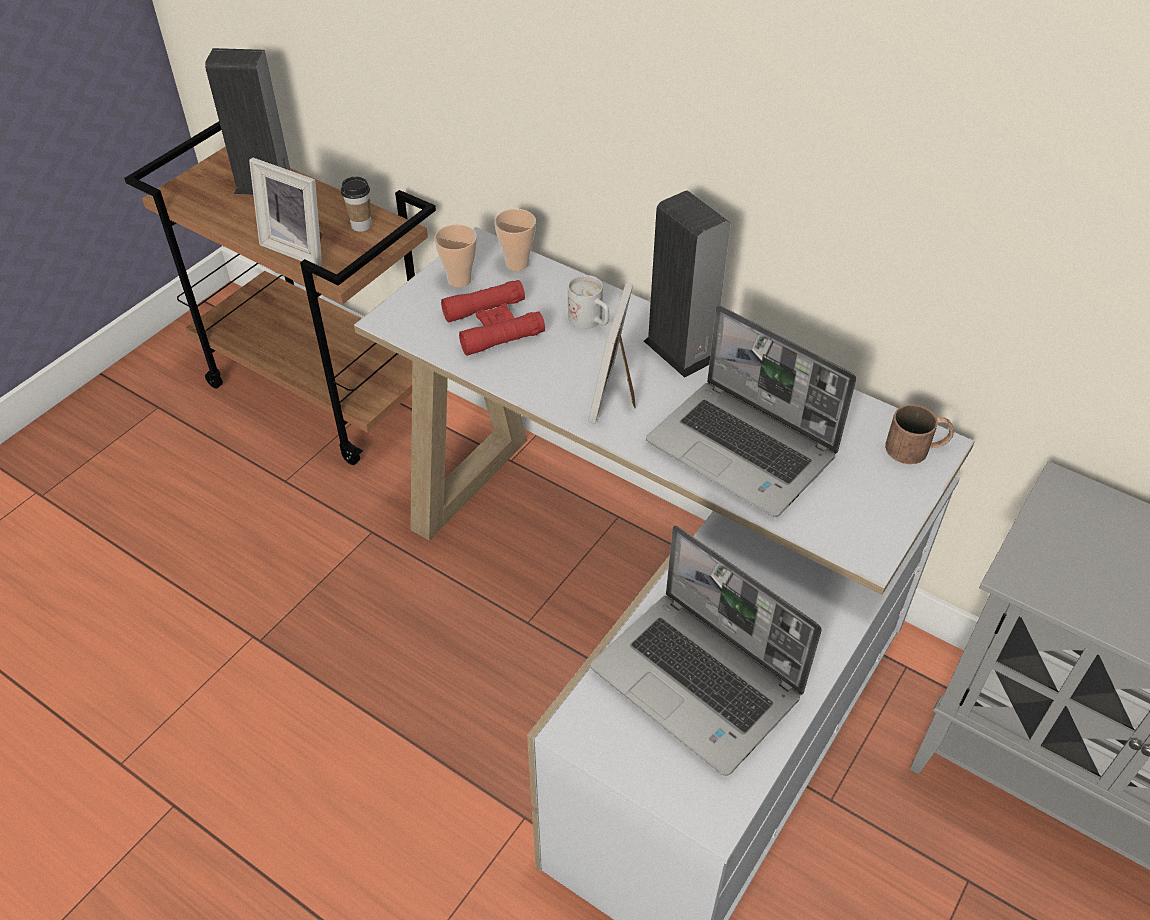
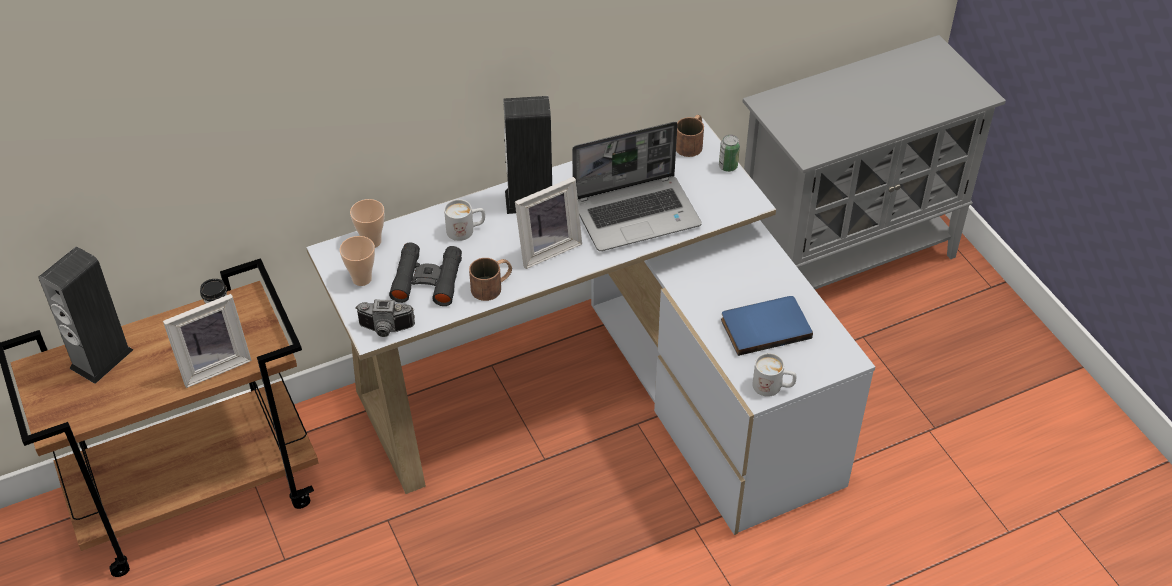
camera: 60 degrees left, 0 degrees up
red binoculars [441,280,545,356] -> black binoculars [389,243,462,306]
picture frame [588,282,636,424] -> picture frame turned 75 degrees counterclockwise [515,177,582,269]
laptop [590,525,822,776] -> blue book [721,296,813,356]
none -> camera [356,299,415,337]
none -> brown mug [469,258,512,301]
none -> can [719,135,740,172]
none -> white mug [752,353,796,397]

